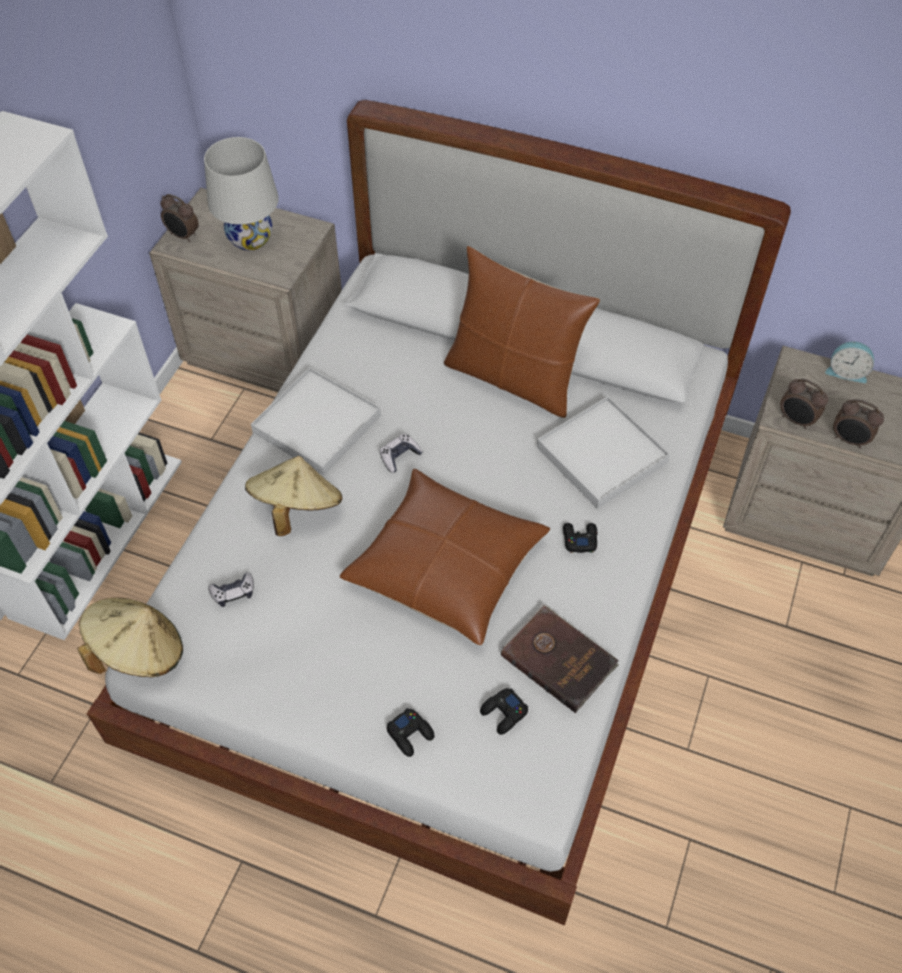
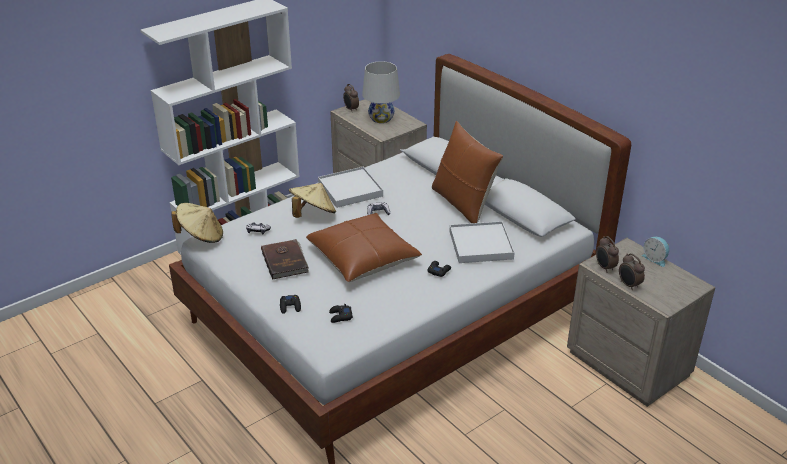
camera: 30 degrees right, 20 degrees down
brown book [501,604,619,713] -> brown book moved to [261,239,309,280]

